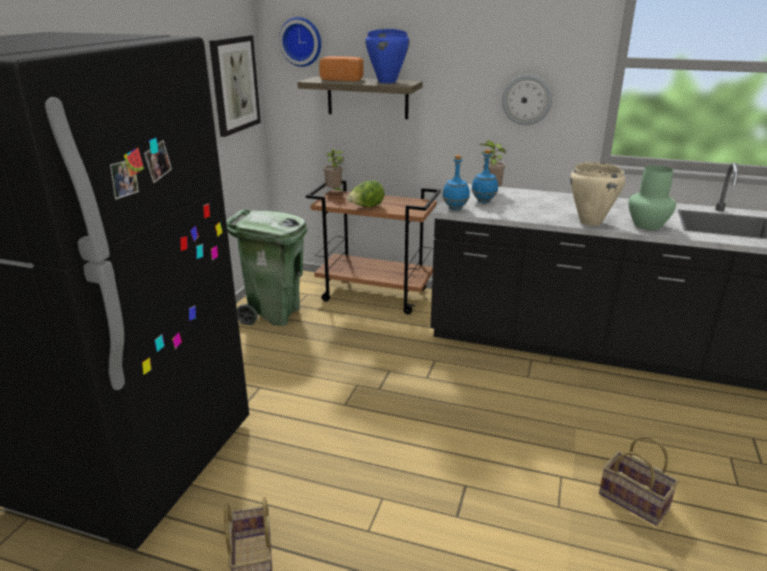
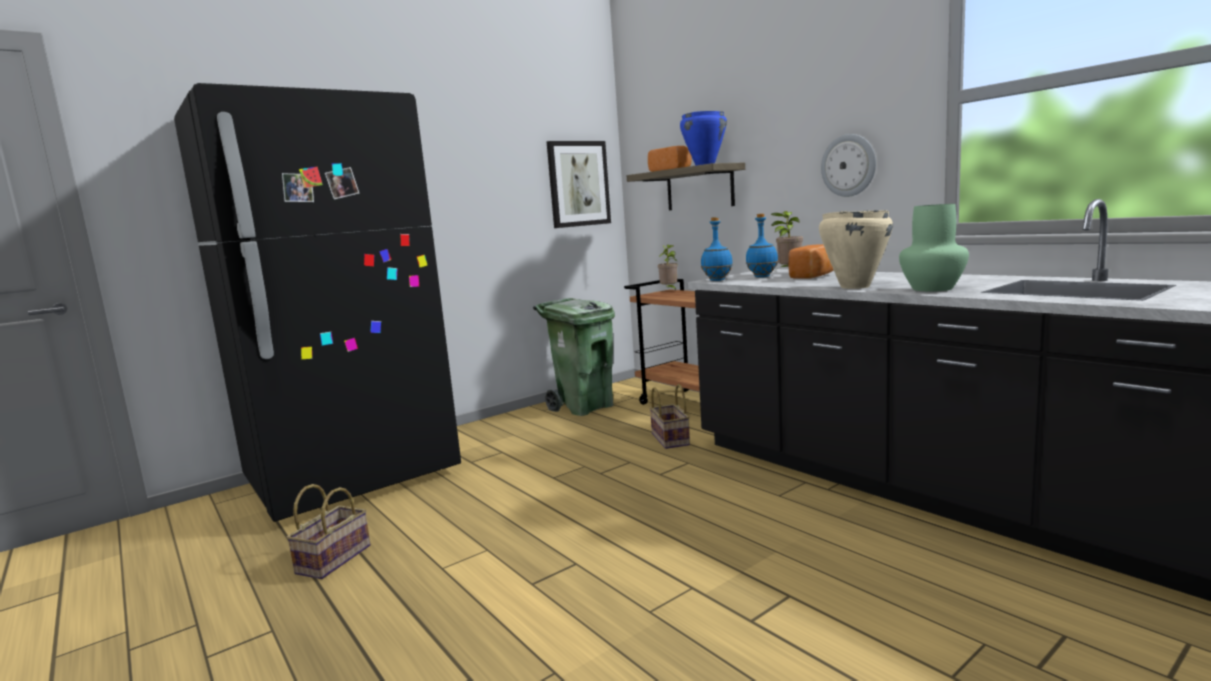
camera: 35 degrees right, 15 degrees down
wall clock [279,17,321,67] -> none
lettuce [347,180,384,207] -> none
basket [599,436,679,526] -> basket moved to [649,384,690,449]
none -> bread [788,244,833,278]

